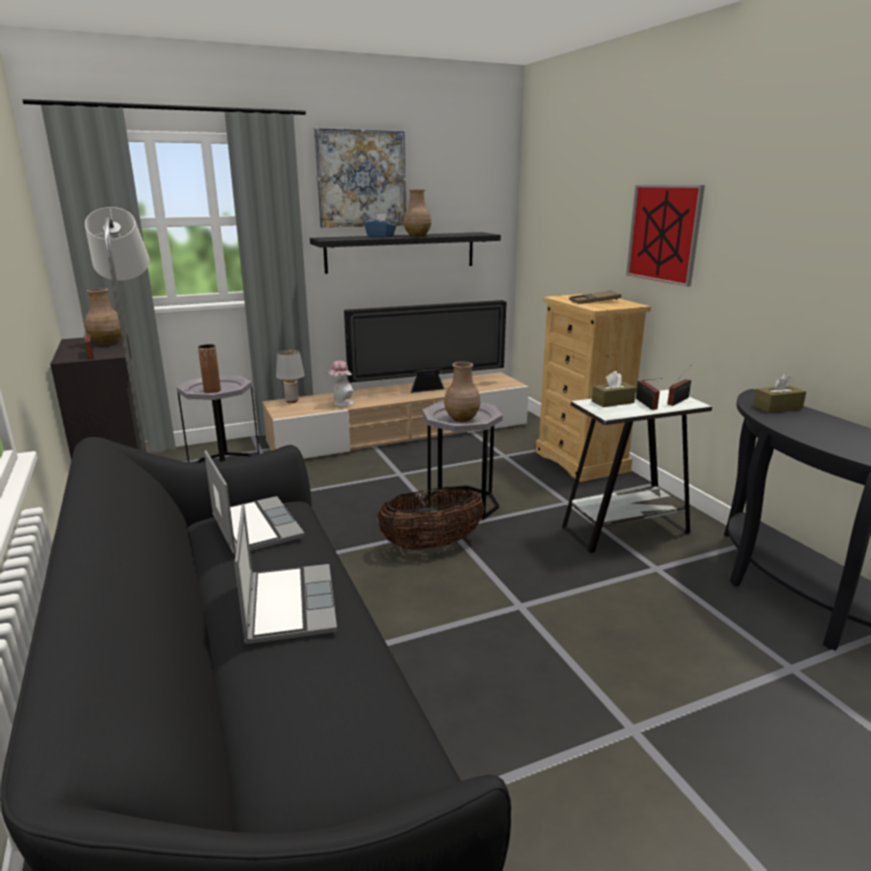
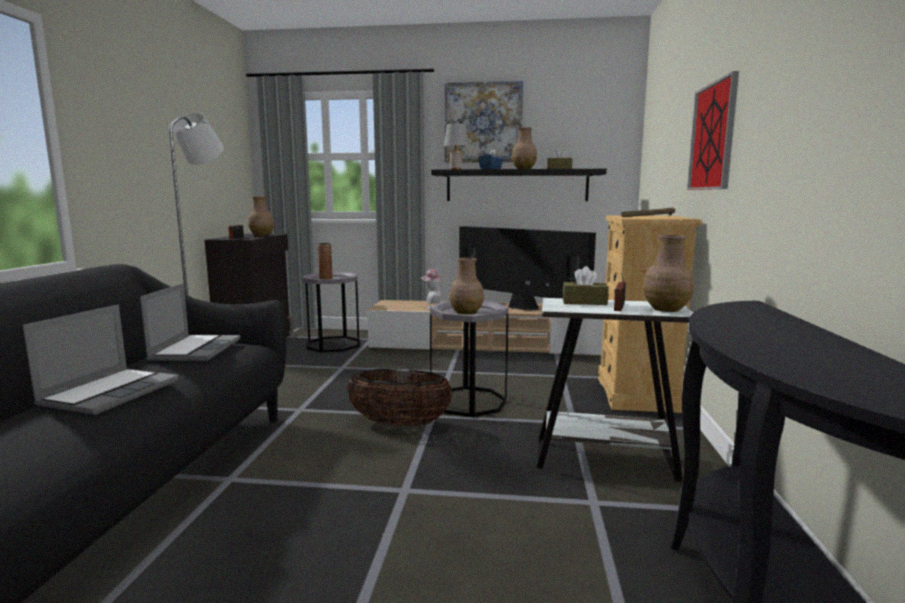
camera: 30 degrees right, 10 degrees down
grey table lamp [276,350,305,403] -> grey table lamp moved to [444,124,468,169]
television [344,300,506,393] -> television turned 150 degrees counterclockwise [459,226,596,310]
radio [667,365,691,406] -> brown vase [643,235,694,312]
brown tissue box [753,373,806,413] -> brown tissue box moved to [547,148,573,169]

